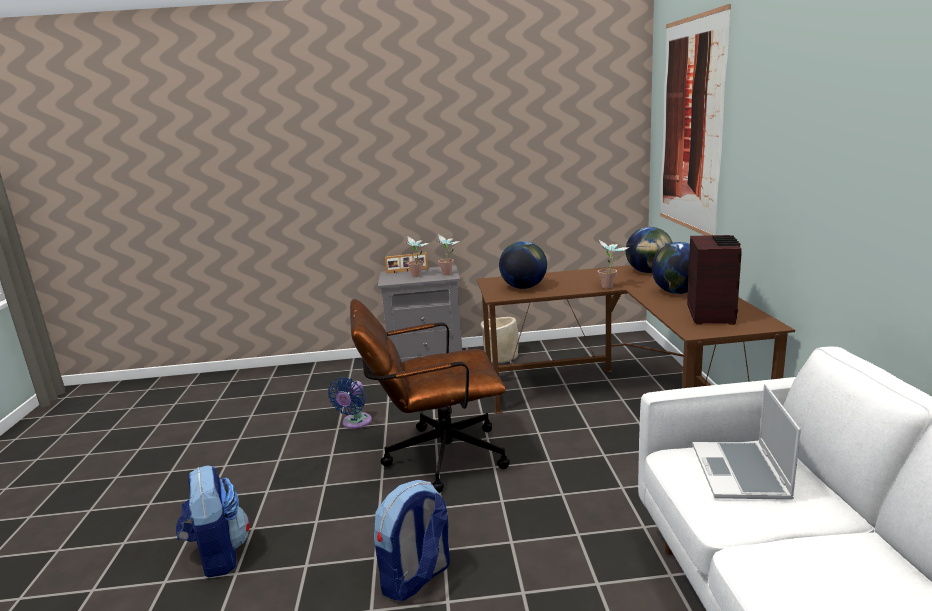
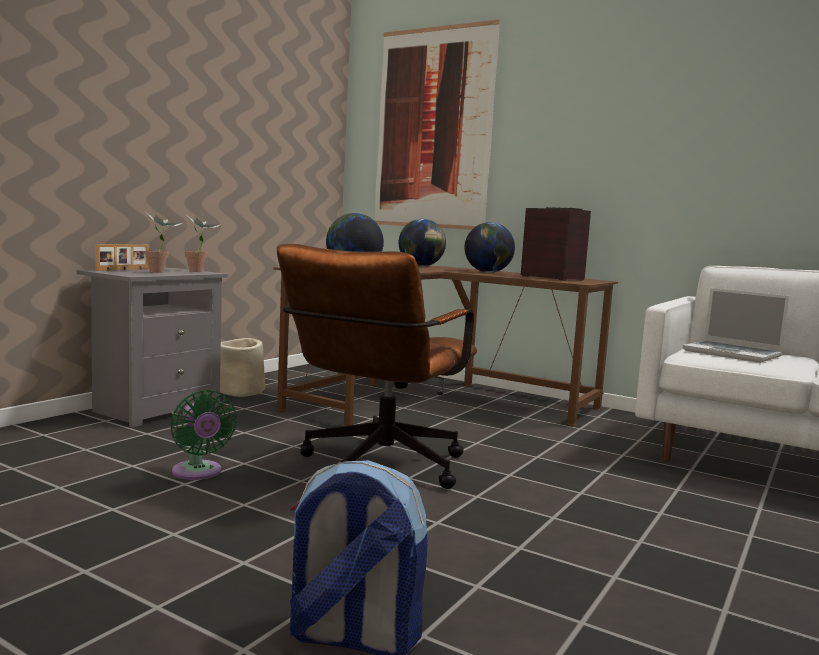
camera: 55 degrees left, 10 degrees down
blue fan [328,377,372,429] -> green fan [170,390,237,480]
backpack [374,480,450,601] -> none
potted plant [598,240,629,289] -> none

